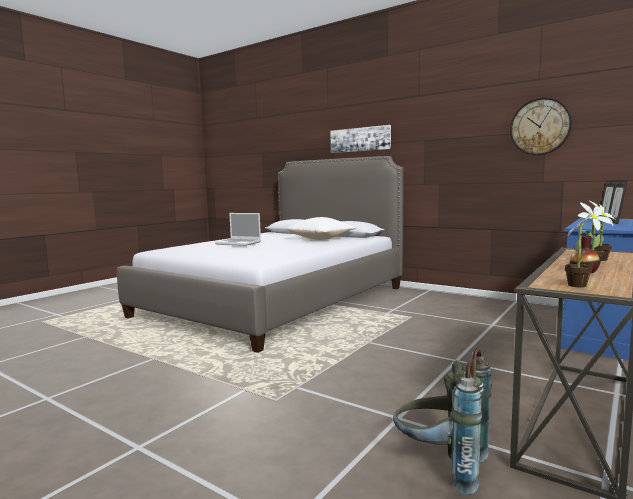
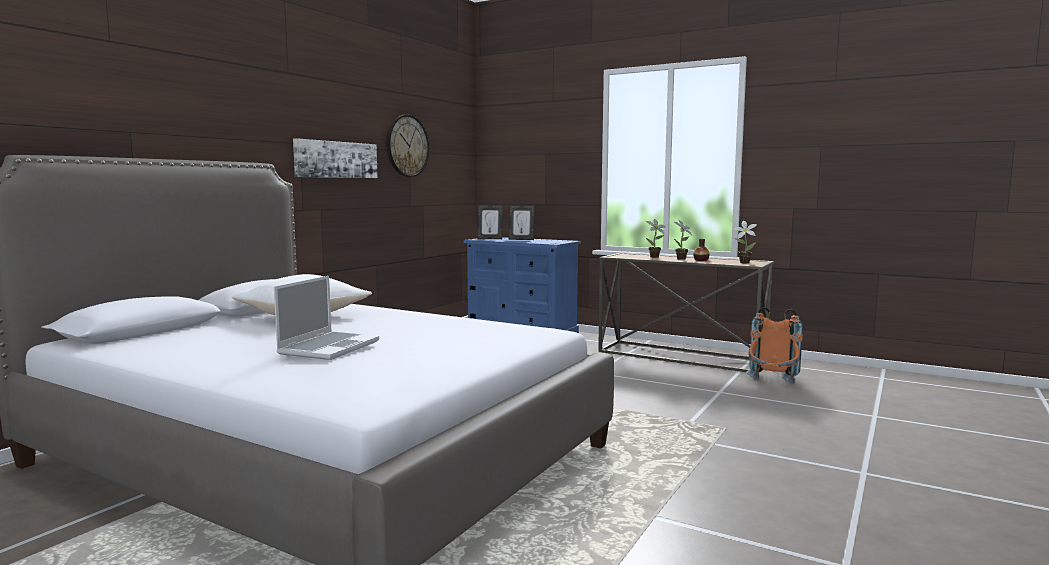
camera: 95 degrees left, 0 degrees up
picture [330,125,391,153] -> picture moved to [293,138,378,178]
grey backpack [393,348,492,495] -> orange backpack [746,307,803,384]

